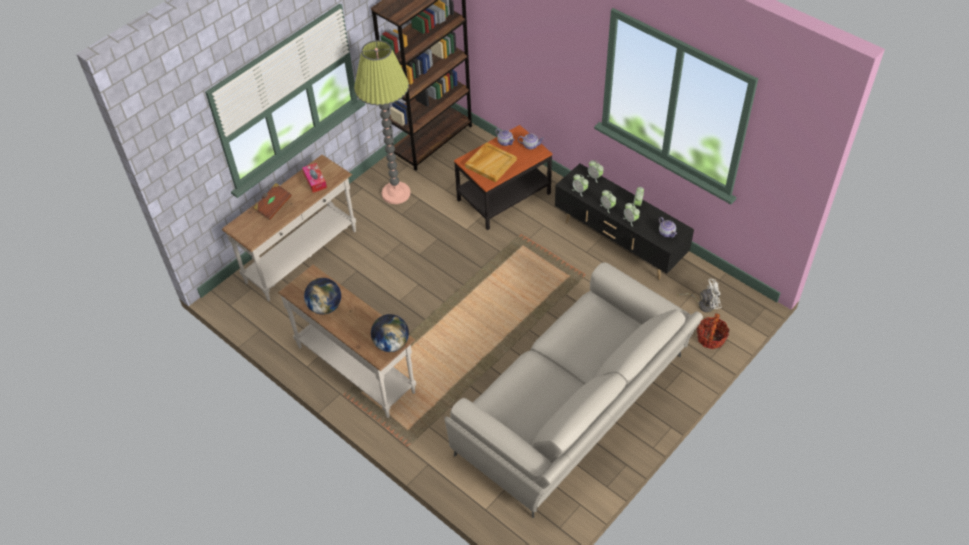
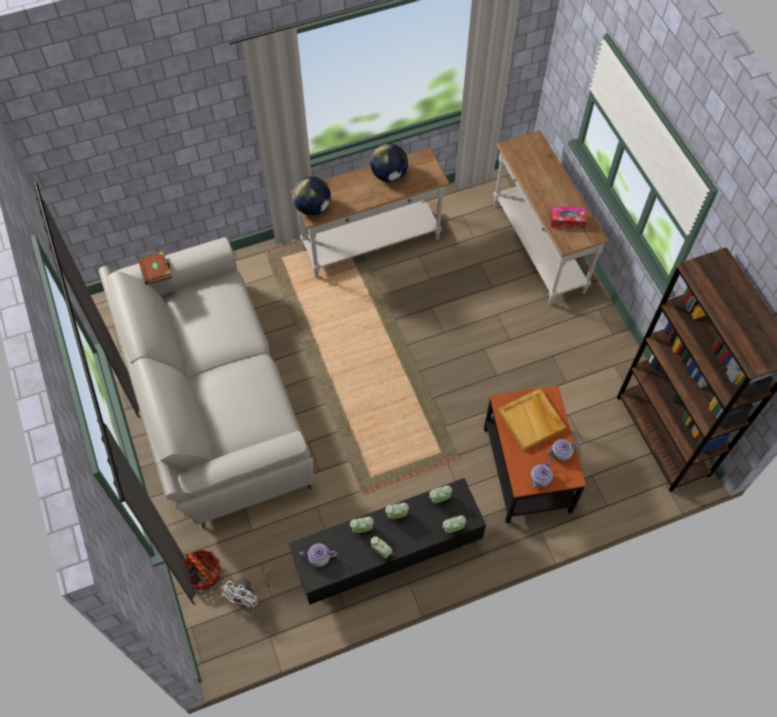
camera: 115 degrees right, 10 degrees up
brown book [253,183,292,220] -> brown book moved to [138,251,172,285]
floor lamp [354,40,411,204] -> none

